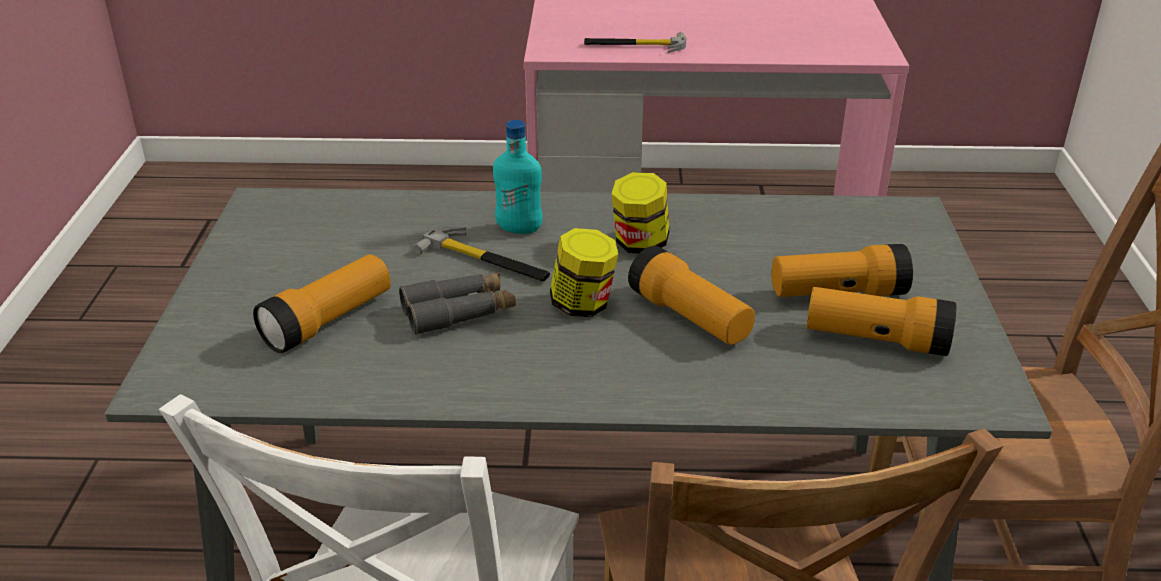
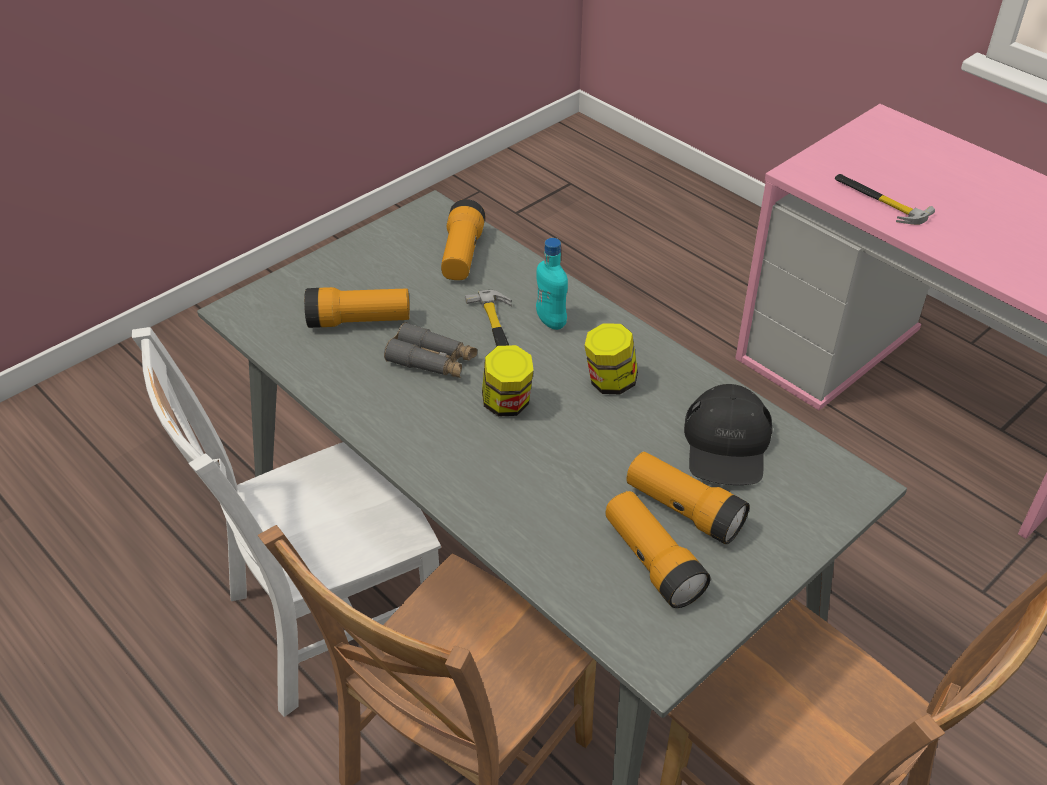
camera: 45 degrees right, 10 degrees up
flashlight [628,246,755,345] -> flashlight moved to [441,199,485,280]
none -> black cap [684,384,773,485]

